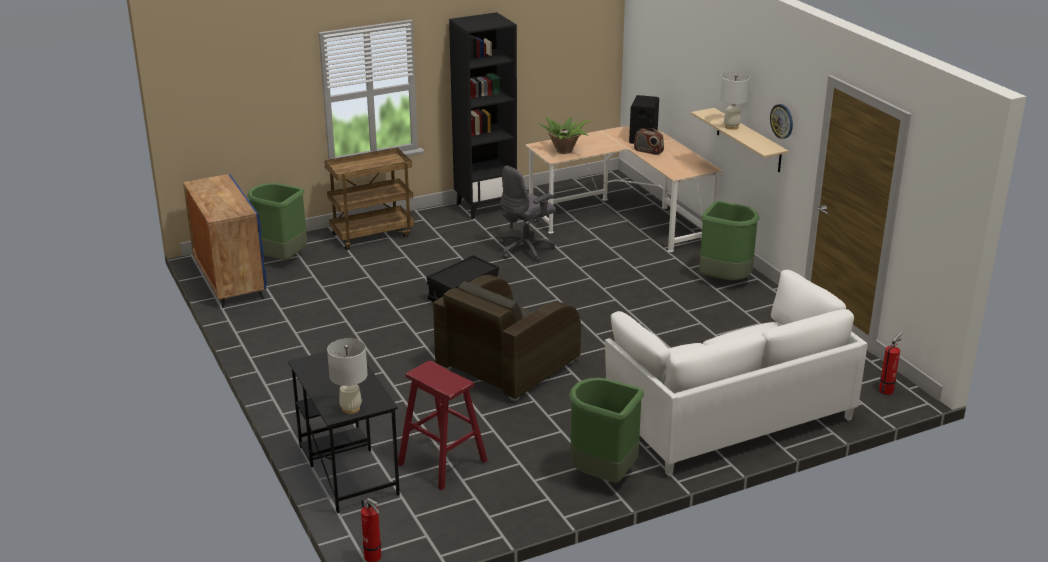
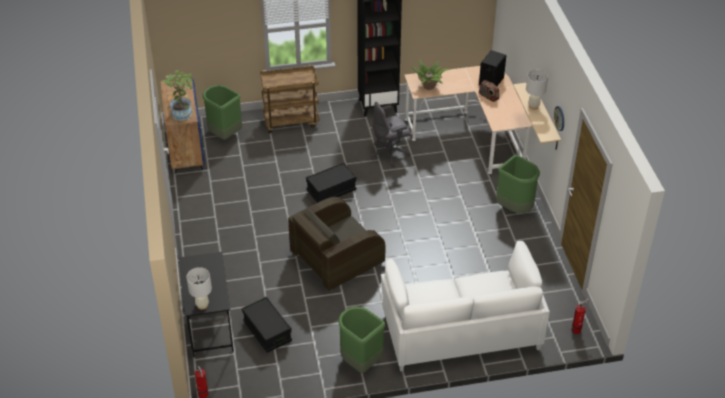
camera: 15 degrees right, 15 degrees up
red stool [398,361,488,491] -> black storage box [242,296,292,353]
none -> potted plant [162,70,193,121]

